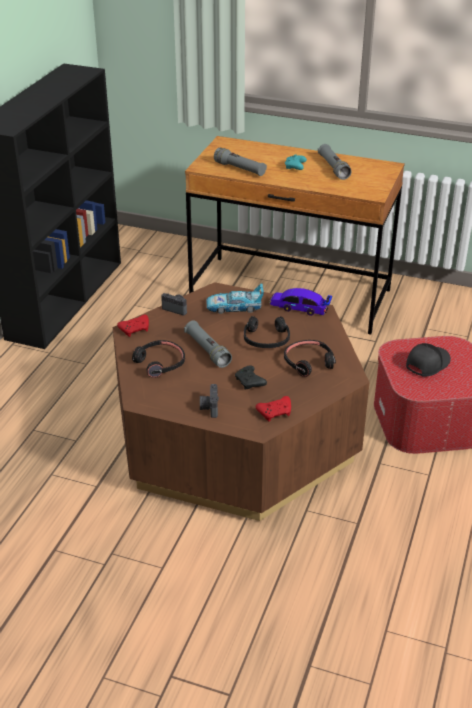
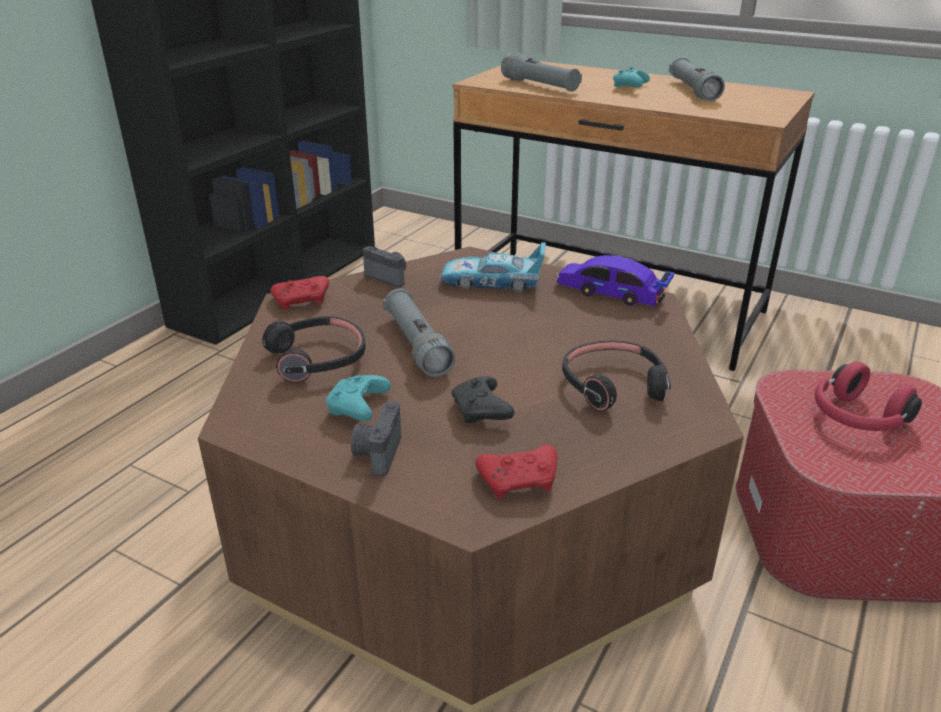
camera: 10 degrees right, 5 degrees down
black headphones [244,316,290,348] -> none
black cap [406,343,451,376] -> red headphones [815,362,922,431]
none -> turquoise game controller [326,375,391,421]

